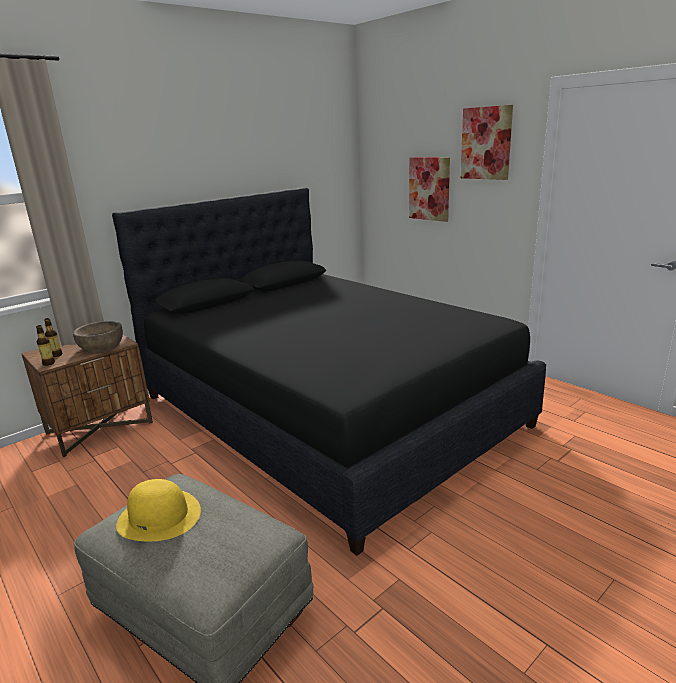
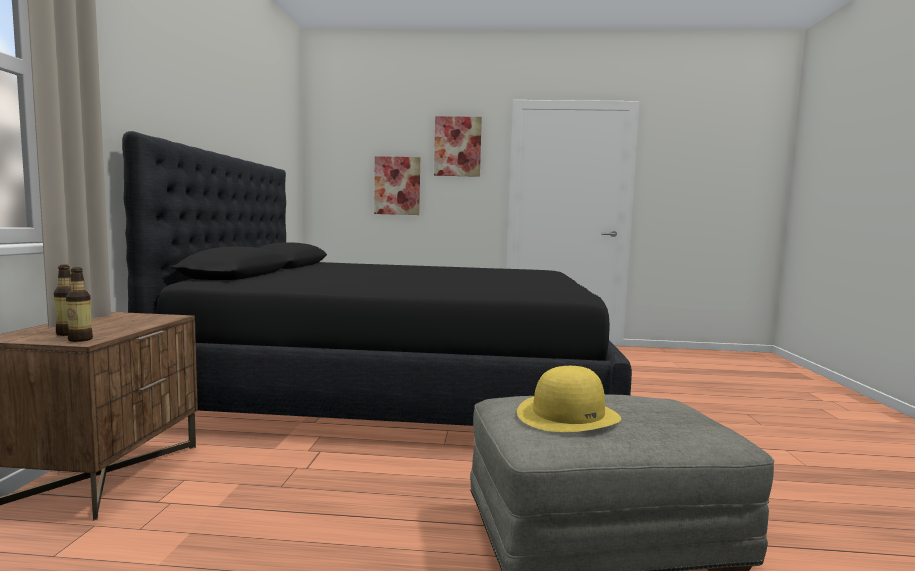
camera: 45 degrees left, 15 degrees down
brown bowl [73,321,123,353] -> none

